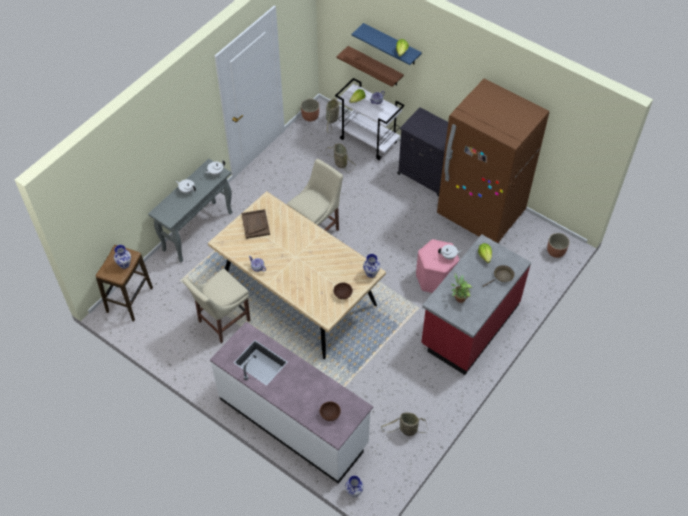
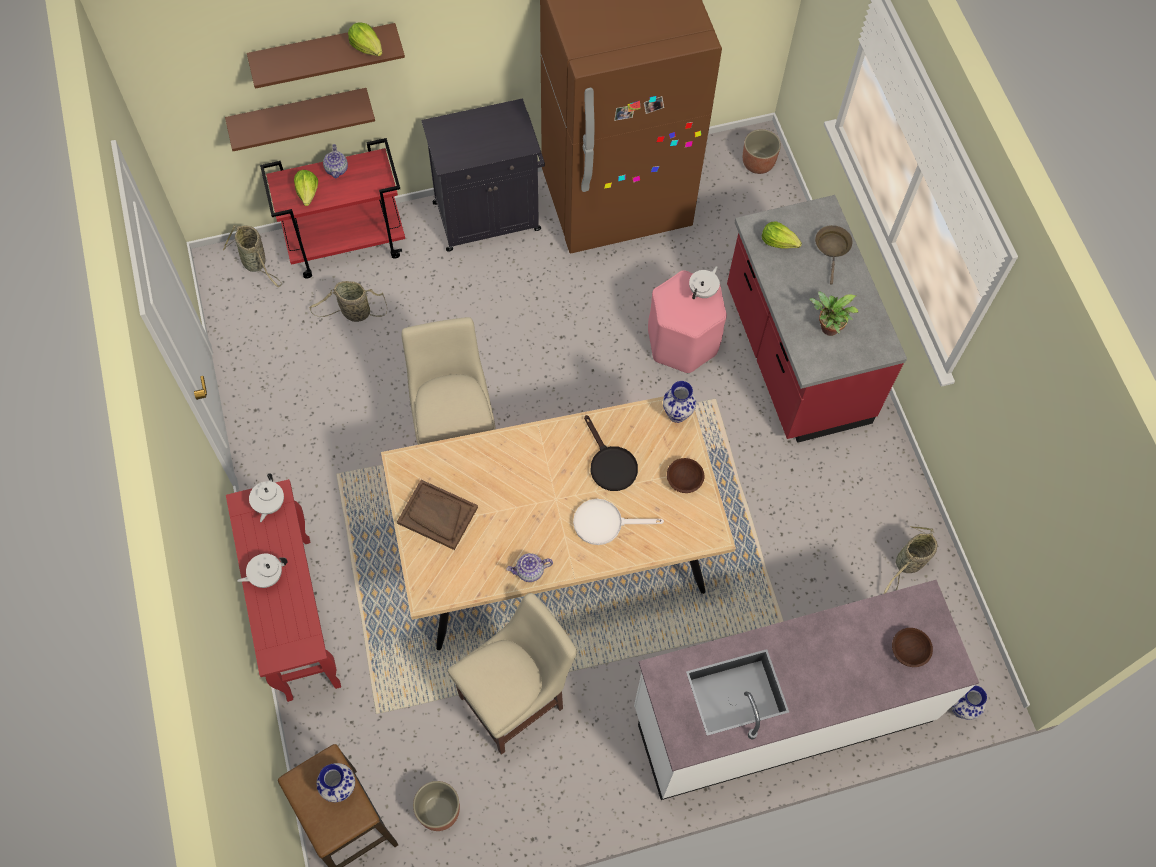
camera: 55 degrees left, 10 degrees up
grey console table [148,159,233,262] -> red console table [226,479,341,702]
beige chair [182,269,250,343] -> beige chair turned 120 degrees counterclockwise [448,593,577,755]
planter [301,99,319,122] -> planter moved to [413,781,460,831]
white cart [335,78,405,160] -> red cart [260,138,405,279]
blue shelf [352,23,422,65] -> brown shelf [247,23,405,89]
none -> white frying pan [573,499,664,545]
none -> black frying pan [584,415,638,491]

